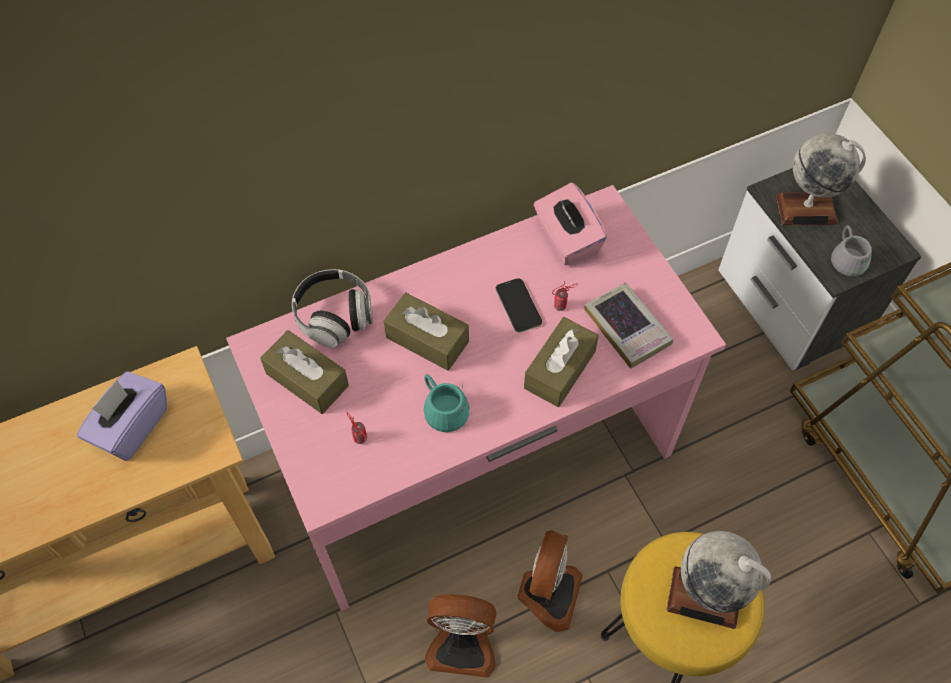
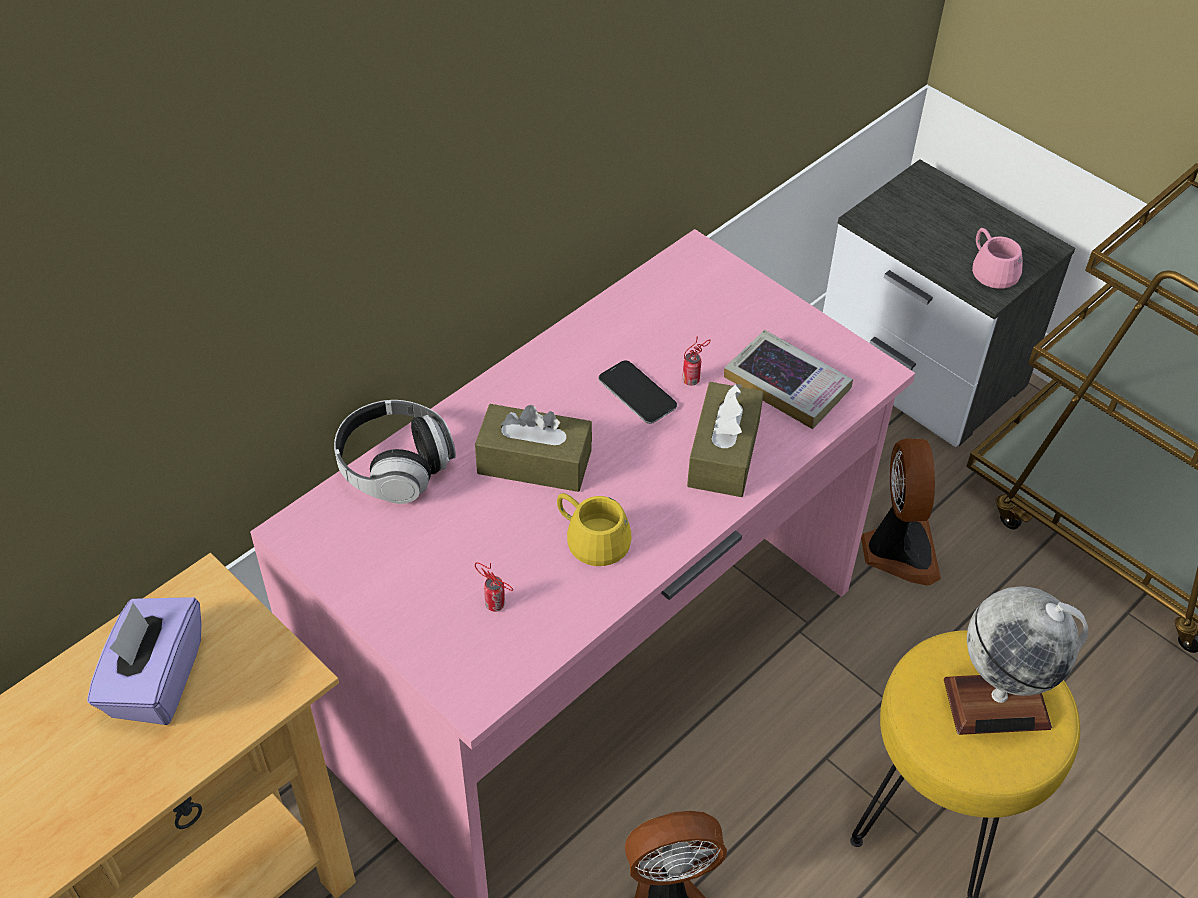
camera: 20 degrees left, 10 degrees down
brown tissue box [260,330,349,414] -> none
turquoise mug [424,374,469,432] -> yellow mug [557,493,631,566]
fan [517,530,583,632] -> fan moved to [861,438,941,586]
pink tissue box [533,182,607,265] -> none
globe [776,133,866,225] -> none
grey mug [831,225,872,276] -> pink mug [972,228,1023,289]

